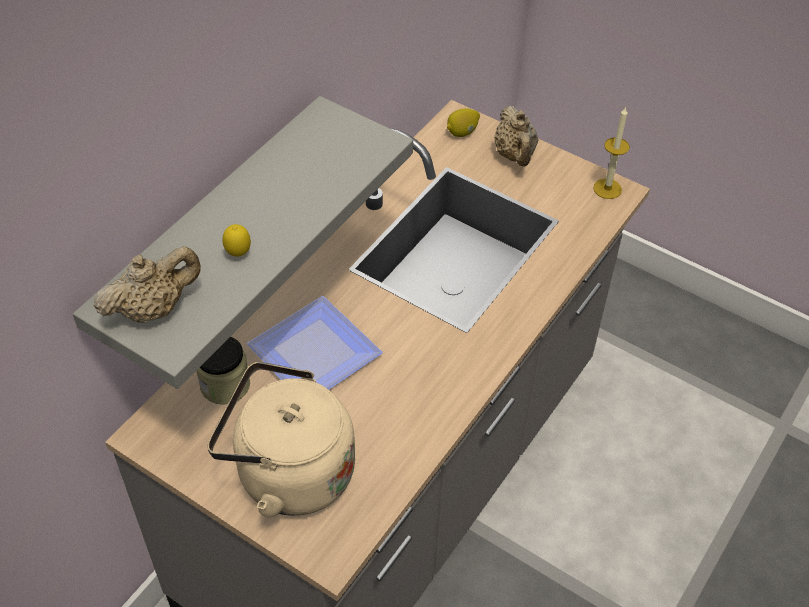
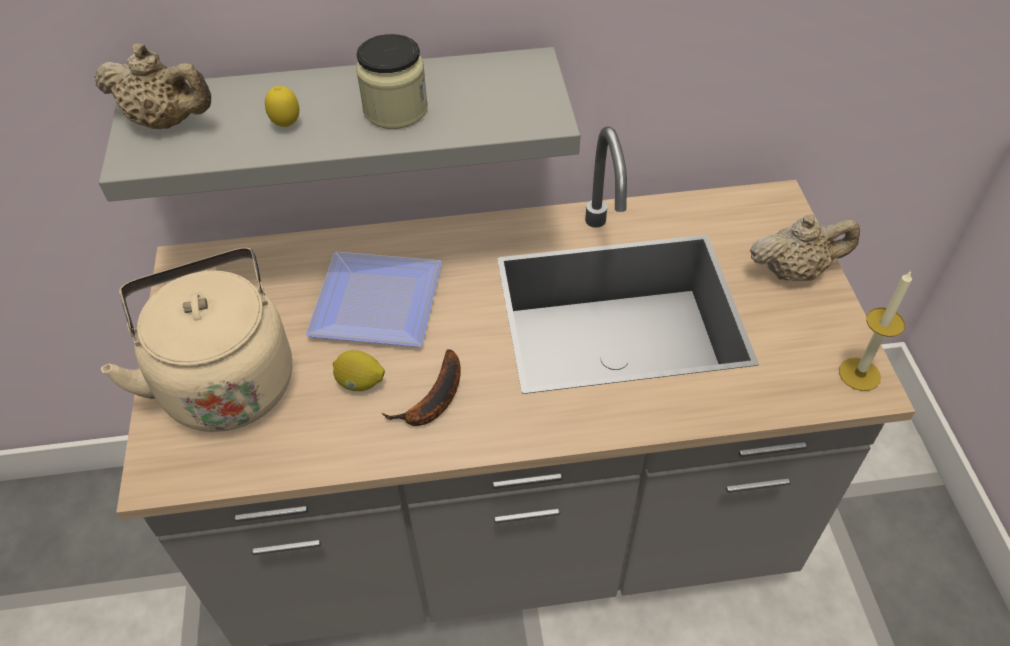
camera: 50 degrees right, 0 degrees up
jar [197,337,250,405] -> jar moved to [356,34,428,129]
lemon [447,108,480,137] -> lemon moved to [333,350,385,391]
beige teapot [494,106,538,166] -> beige teapot turned 135 degrees counterclockwise [750,215,860,281]
none -> banana [382,349,461,426]

